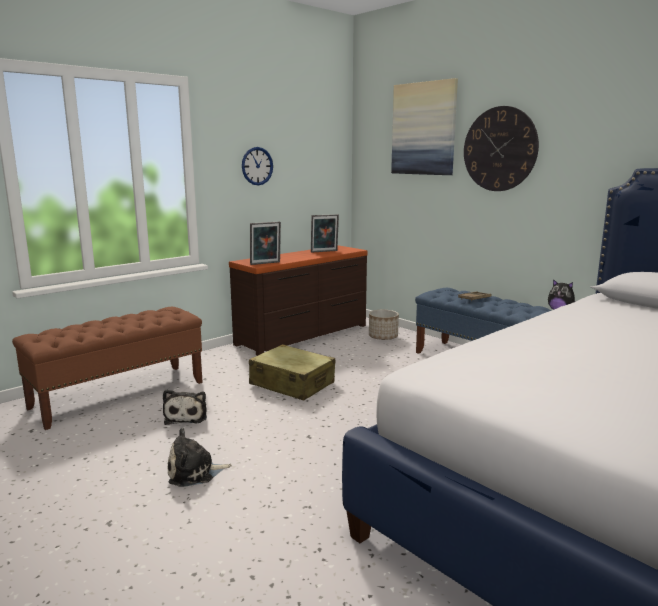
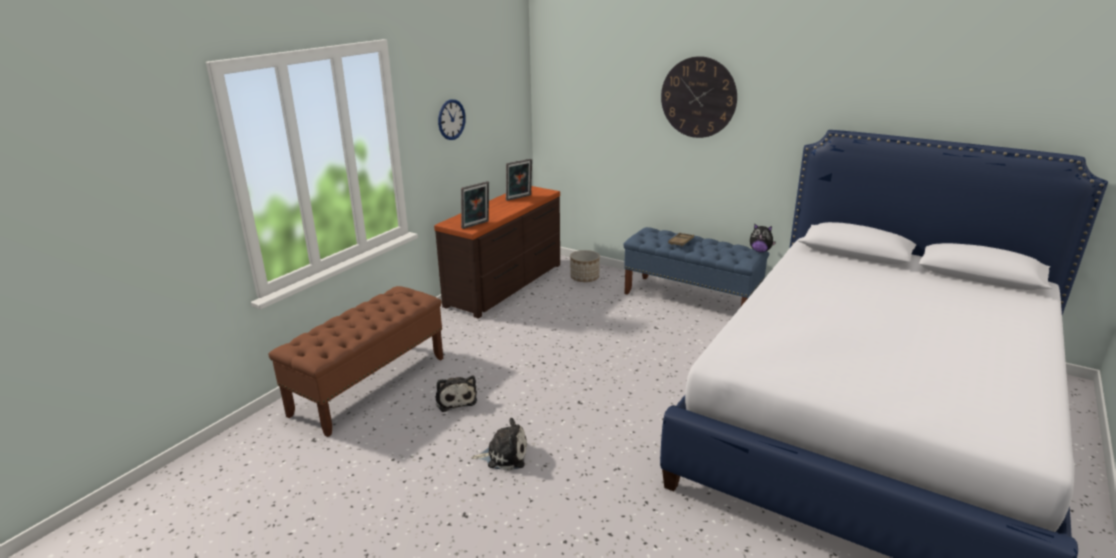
camera: 15 degrees left, 10 degrees up
plush toy [168,428,232,487] -> plush toy turned 150 degrees counterclockwise [471,418,527,471]
beige suitcase [249,344,335,401] -> none
picture [391,78,458,175] -> none

